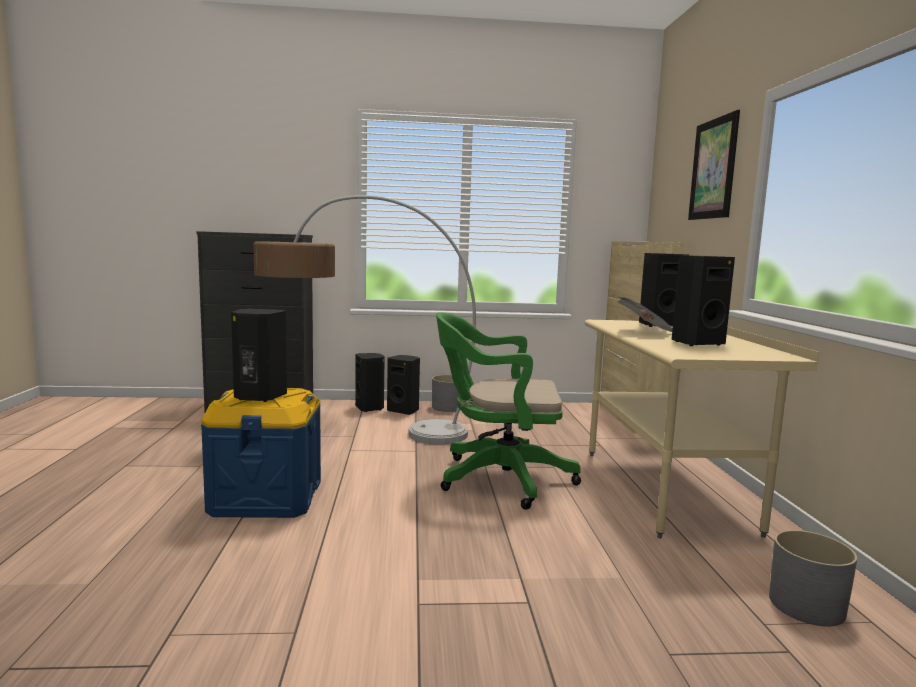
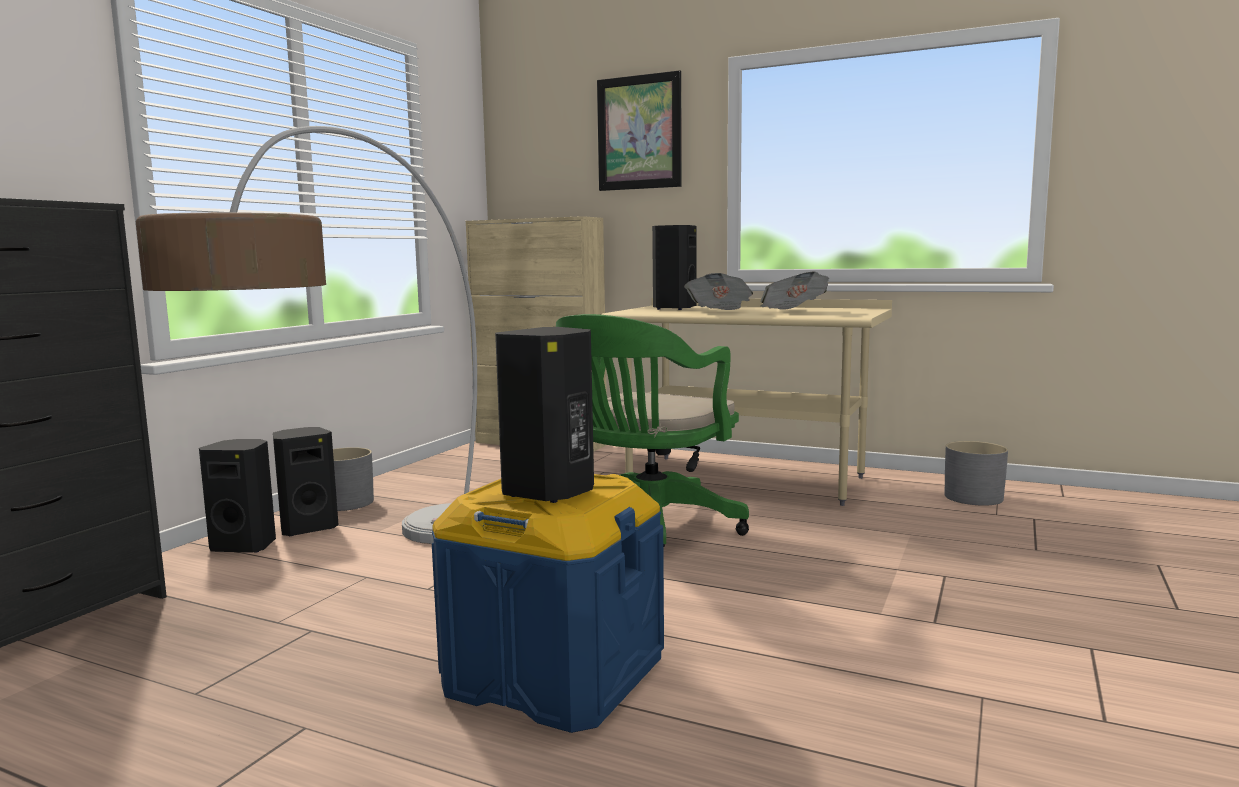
camera: 60 degrees left, 0 degrees up
black speaker [671,255,735,346] -> newspaper [760,272,829,310]

